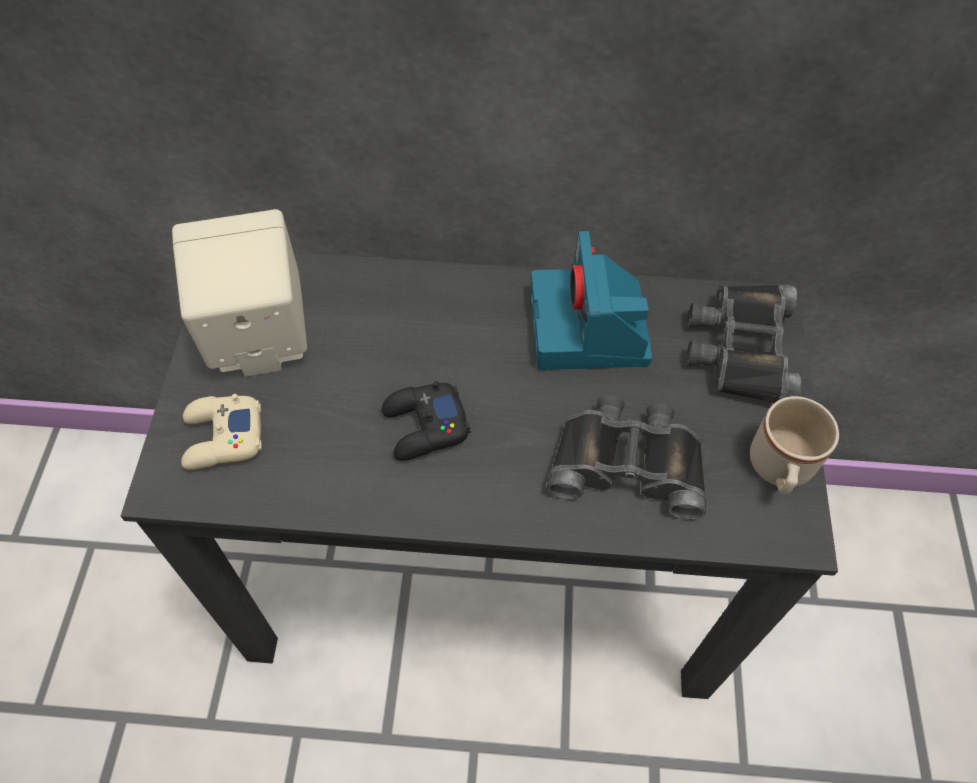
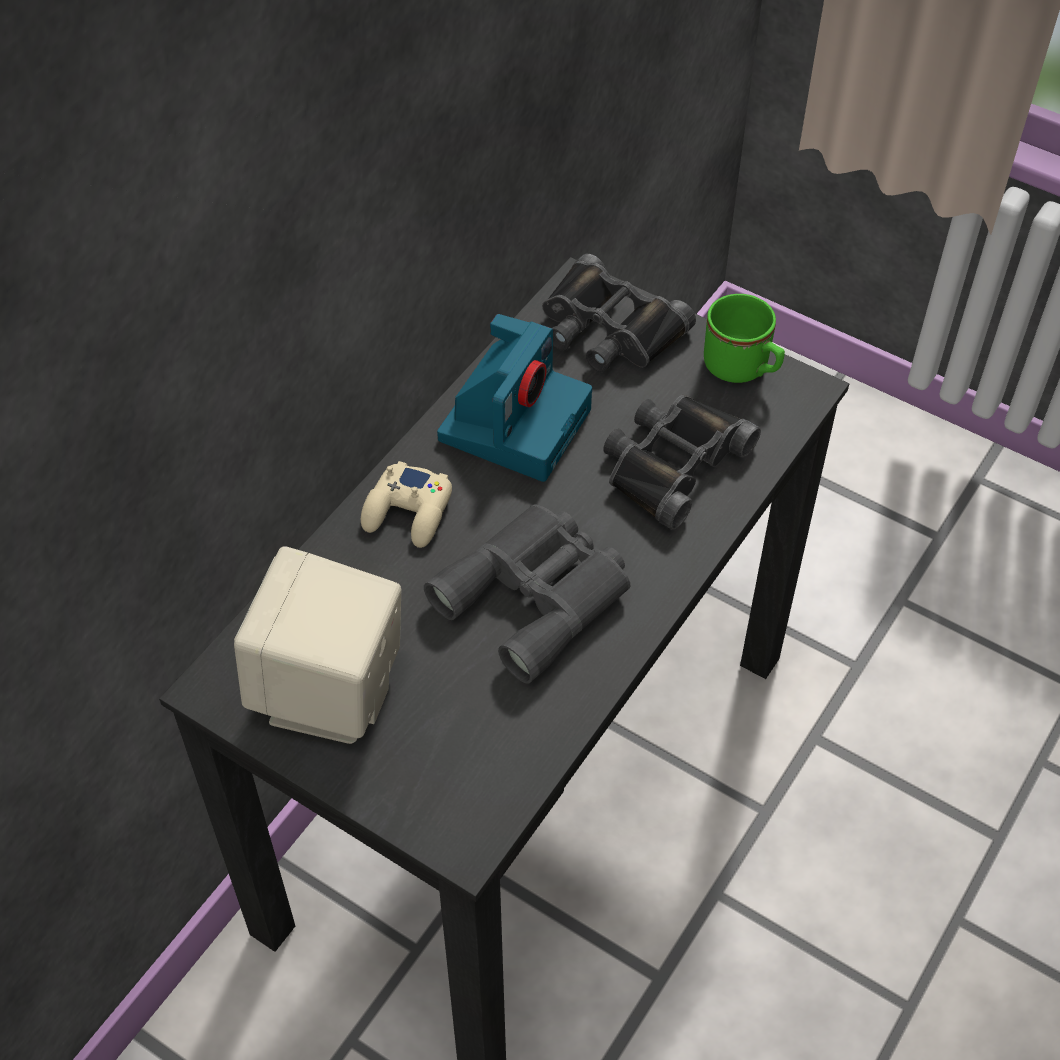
camera: 60 degrees left, 5 degrees down
beige game controller [181,394,262,470] -> beige game controller moved to [361,461,452,548]
black game controller [382,381,470,461] -> grey binoculars [424,504,630,684]
camera [530,231,652,370] -> camera turned 90 degrees counterclockwise [437,314,592,482]
beige mug [750,396,839,494] -> green mug [704,294,785,383]

